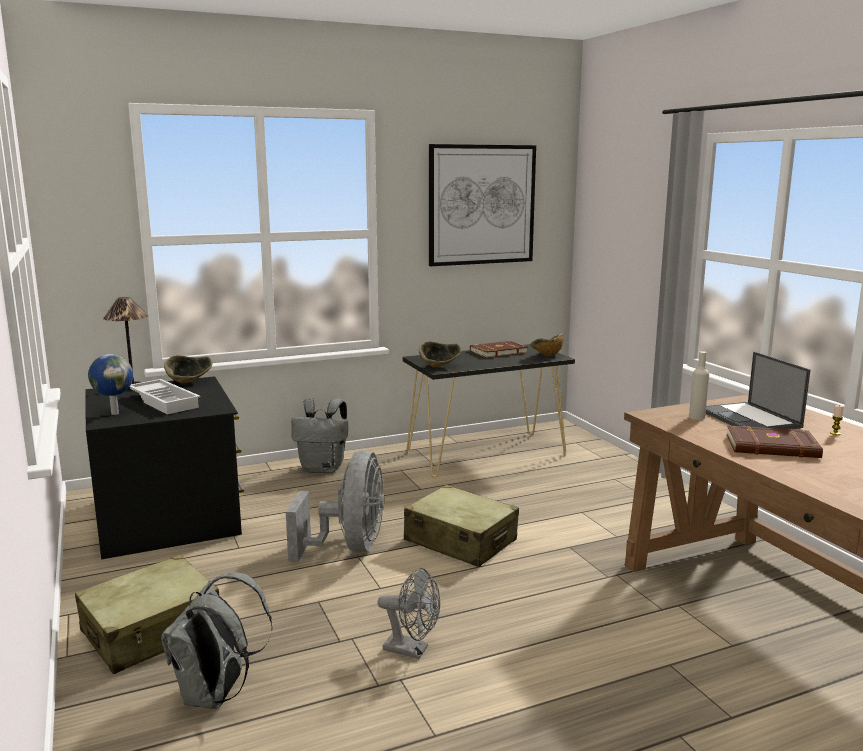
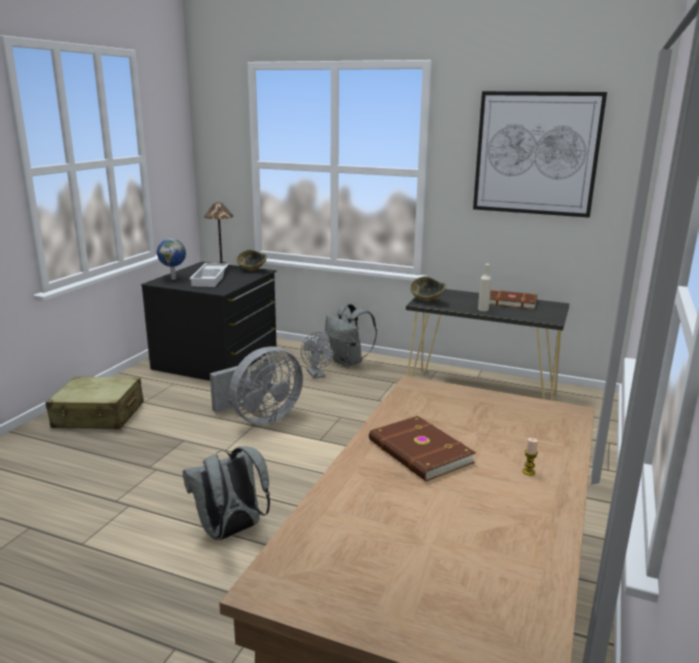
camera: 45 degrees right, 5 degrees up
grey backpack [161,572,273,709] -> grey backpack moved to [183,446,270,540]
grey fan [377,568,440,659] -> grey fan moved to [301,332,336,379]
beige suitcase [404,485,519,567] -> none
bowl [530,333,563,356] -> none
beige bottle [689,351,709,420] -> beige bottle moved to [478,264,492,311]
laptop [706,352,810,429] -> none

